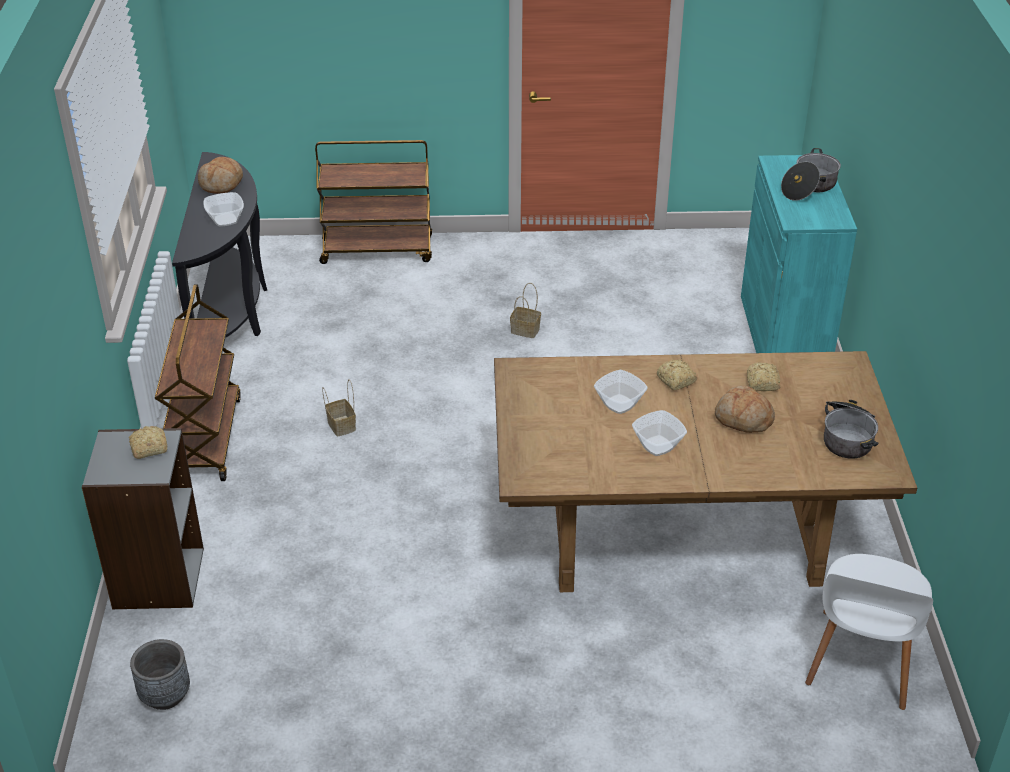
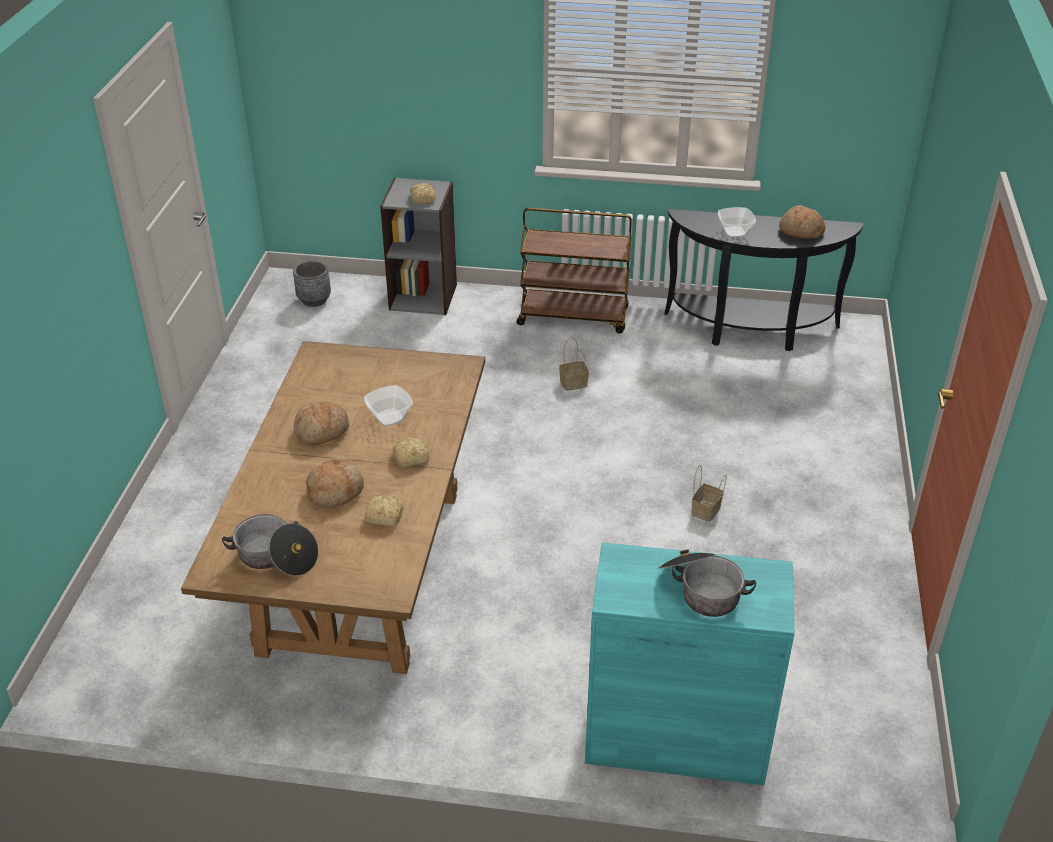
camera: 100 degrees right, 0 degrees up
brown cart [315,140,432,264] -> none
bowl [632,410,687,456] -> bread [294,401,350,445]
white chair [805,554,933,710] -> none

